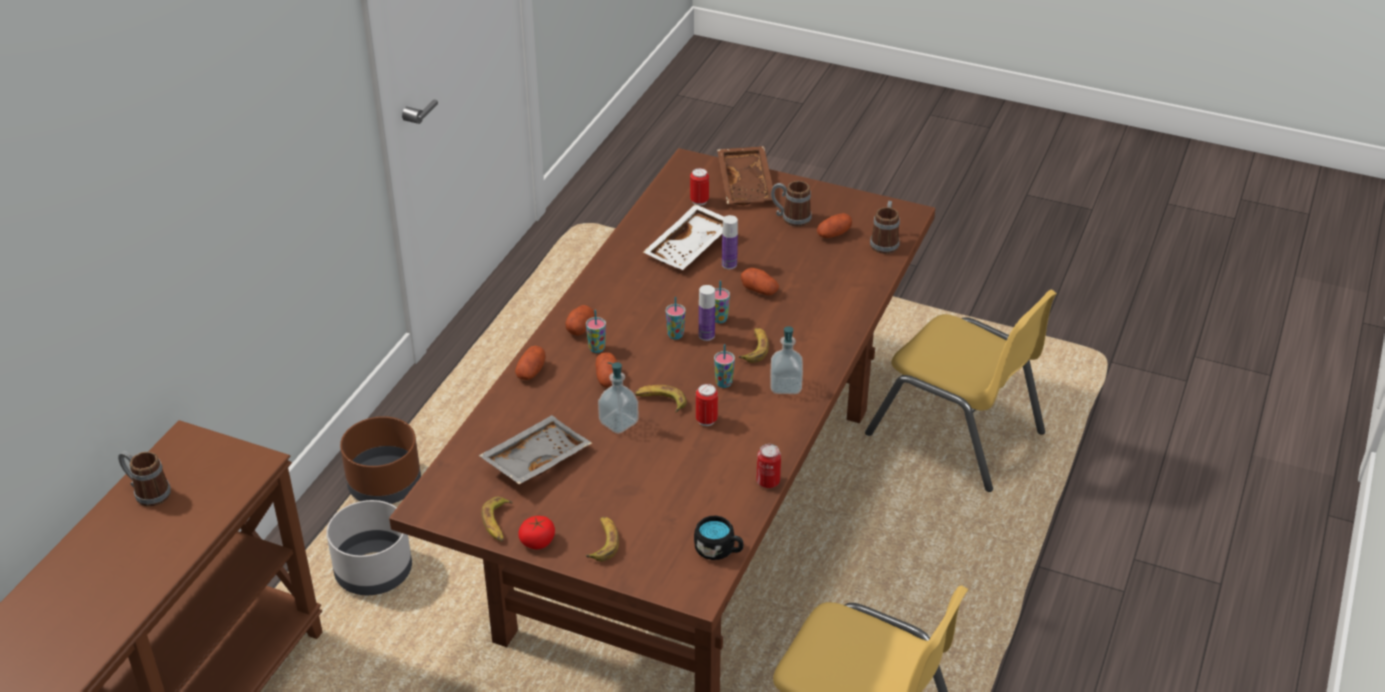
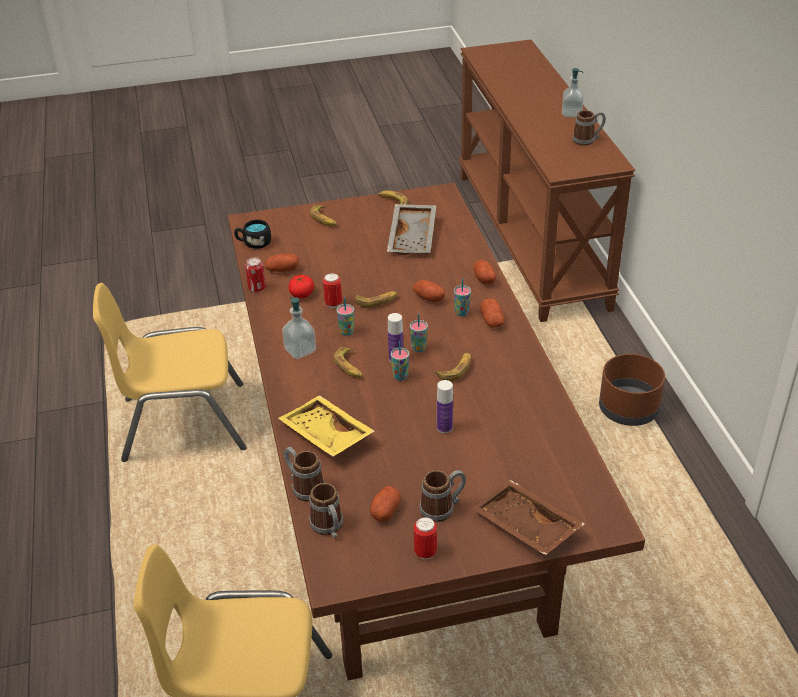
camera: 145 degrees right, 0 degrees up
grey planter [326,500,412,595] -> none
tomato [518,516,555,549] -> tomato moved to [289,275,314,299]
soap dispenser [598,362,639,434] -> soap dispenser moved to [562,68,584,117]
white tray [643,204,724,270] -> none
can [690,168,709,206] -> can moved to [414,517,437,559]
potato [741,268,779,295] -> potato moved to [265,254,299,272]
none -> yellow tray [278,395,375,457]
none -> mug [284,447,325,502]
none -> banana [435,353,471,381]

